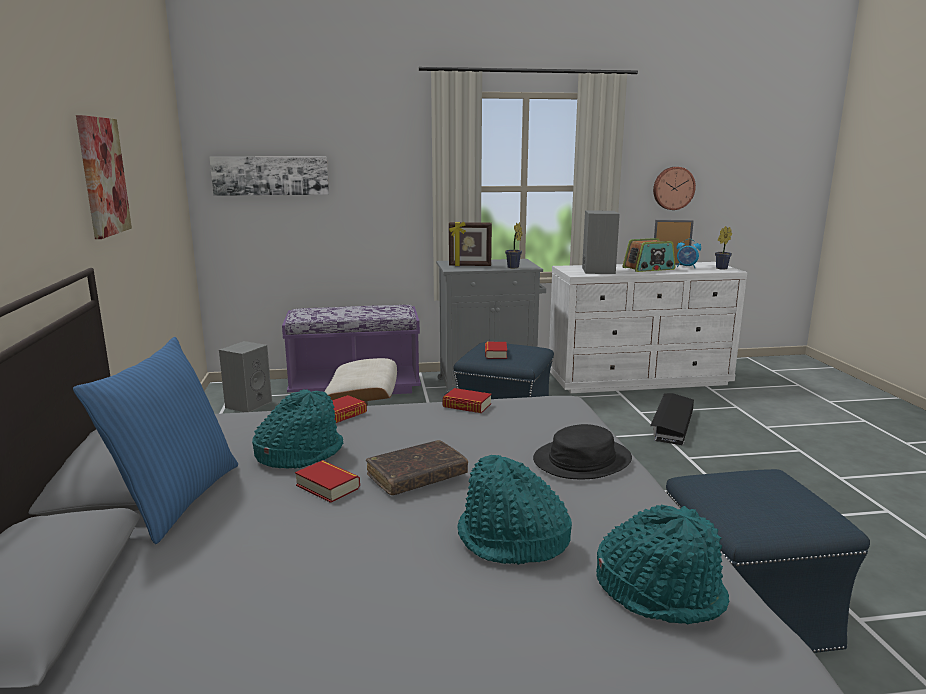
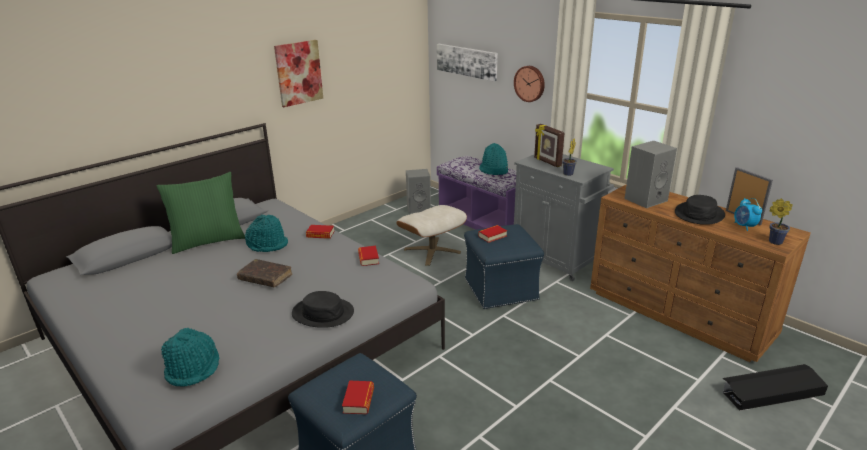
camera: 55 degrees right, 10 degrees up
blue pillow [73,337,238,544] -> green pillow [157,172,245,254]
book [295,460,360,503] -> book moved to [342,381,374,414]
turquoise hat [458,455,572,565] -> turquoise hat moved to [479,143,508,175]
white dresser [549,262,747,393] -> brown dresser [590,185,811,362]
radio [623,238,675,272] -> black hat [675,195,725,225]
black storage box [650,393,694,445] -> black storage box moved to [723,364,828,411]
wall clock [653,167,696,210] -> wall clock moved to [514,66,545,102]

